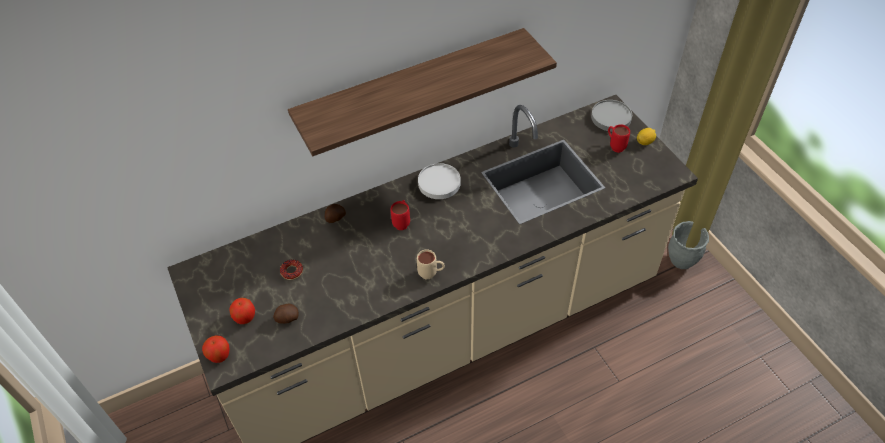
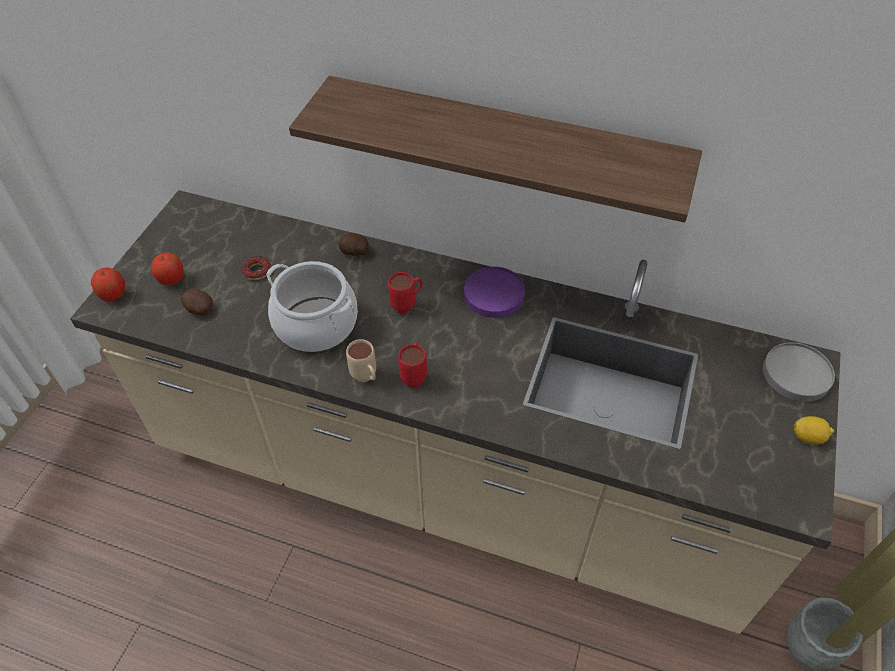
camera: 45 degrees right, 0 degrees up
white plate [418,163,461,199] -> purple plate [464,266,525,318]
red mug [608,124,630,153] -> red mug moved to [398,342,427,387]
none -> cooking pot [266,261,358,352]

